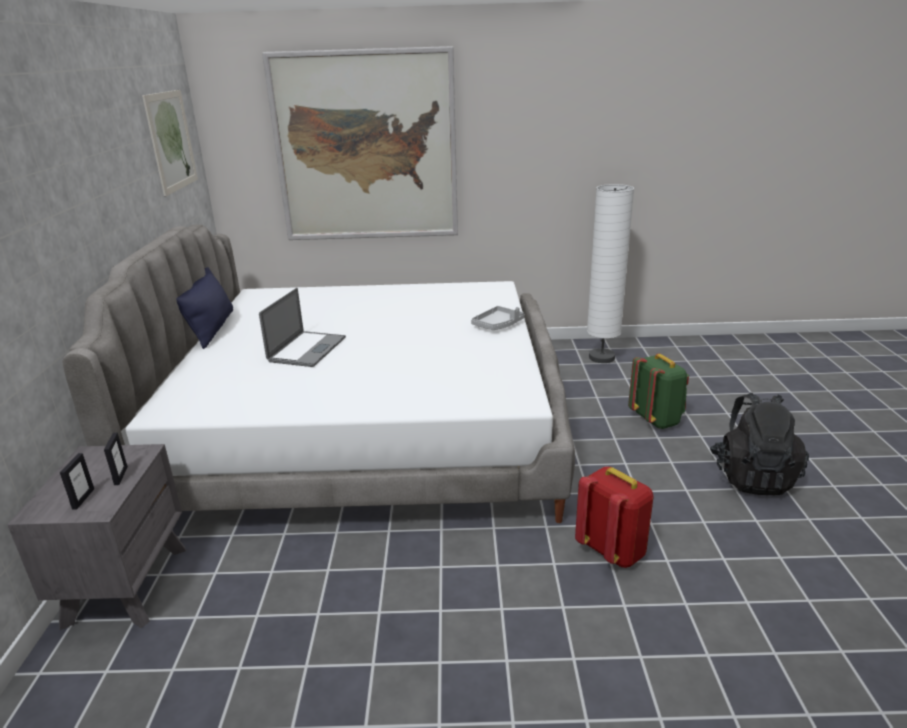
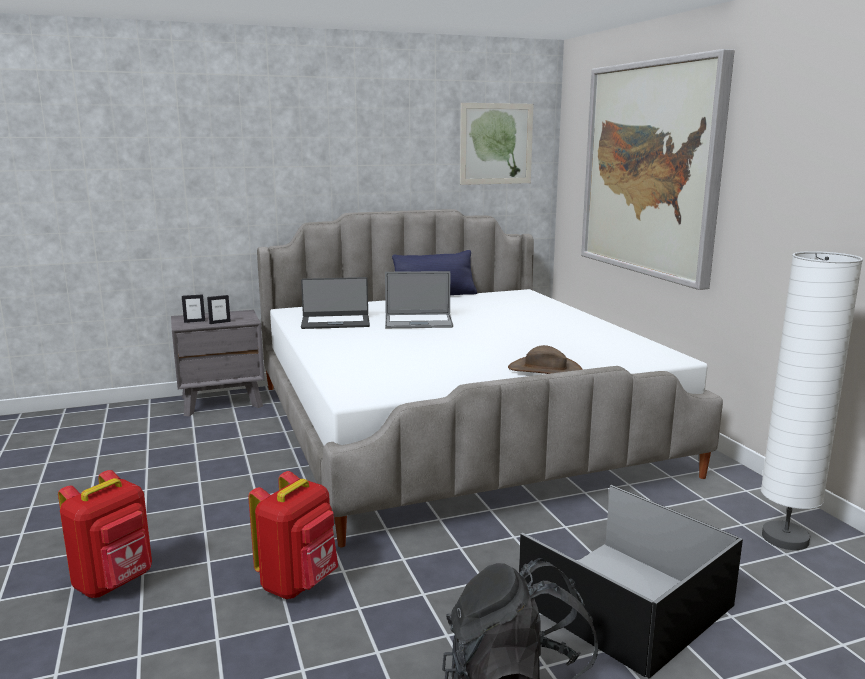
camera: 70 degrees right, 10 degrees down
grey tray [471,306,525,330] -> brown hat [508,345,583,374]
green backpack [628,354,689,429] -> black storage box [519,485,743,679]
none -> red backpack [58,470,152,598]
none -> laptop [301,277,370,329]

